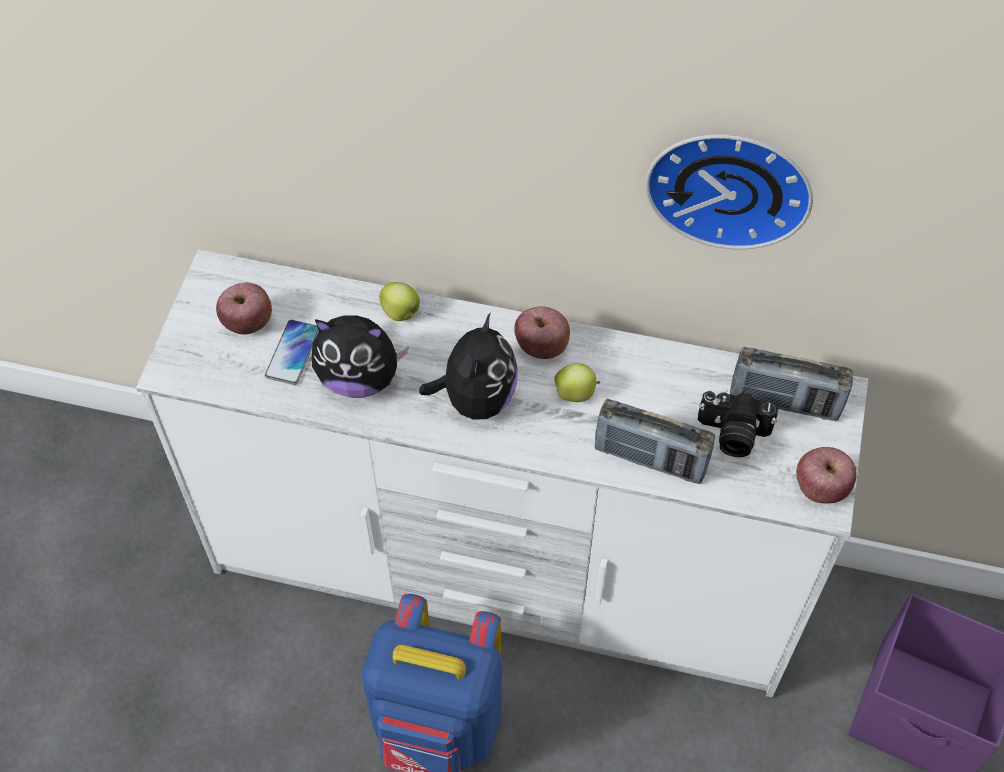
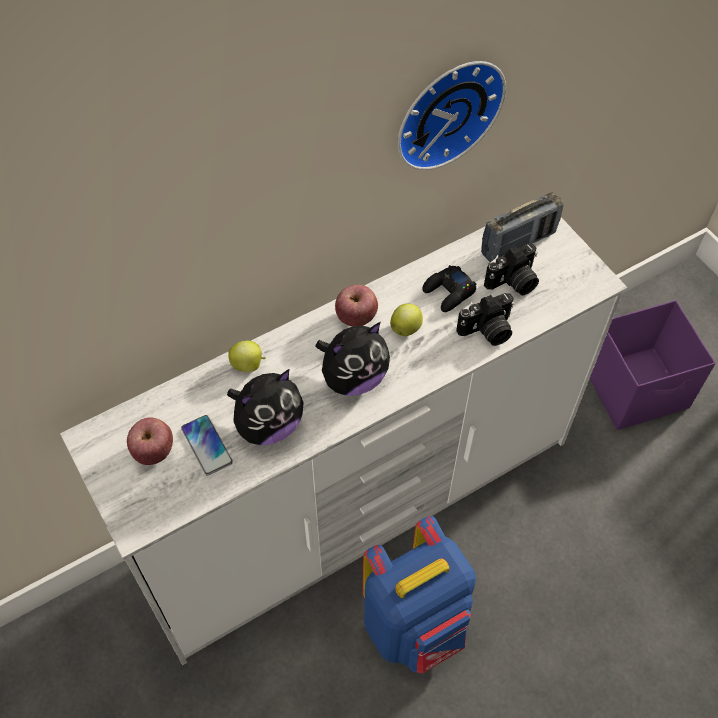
camera: 45 degrees left, 0 degrees up
plush toy [419,312,518,419] -> plush toy turned 90 degrees clockwise [315,322,390,396]
radio [595,399,715,484] -> camera [456,293,514,346]
apple [796,447,857,504] -> none
none -> black game controller [422,265,477,312]

